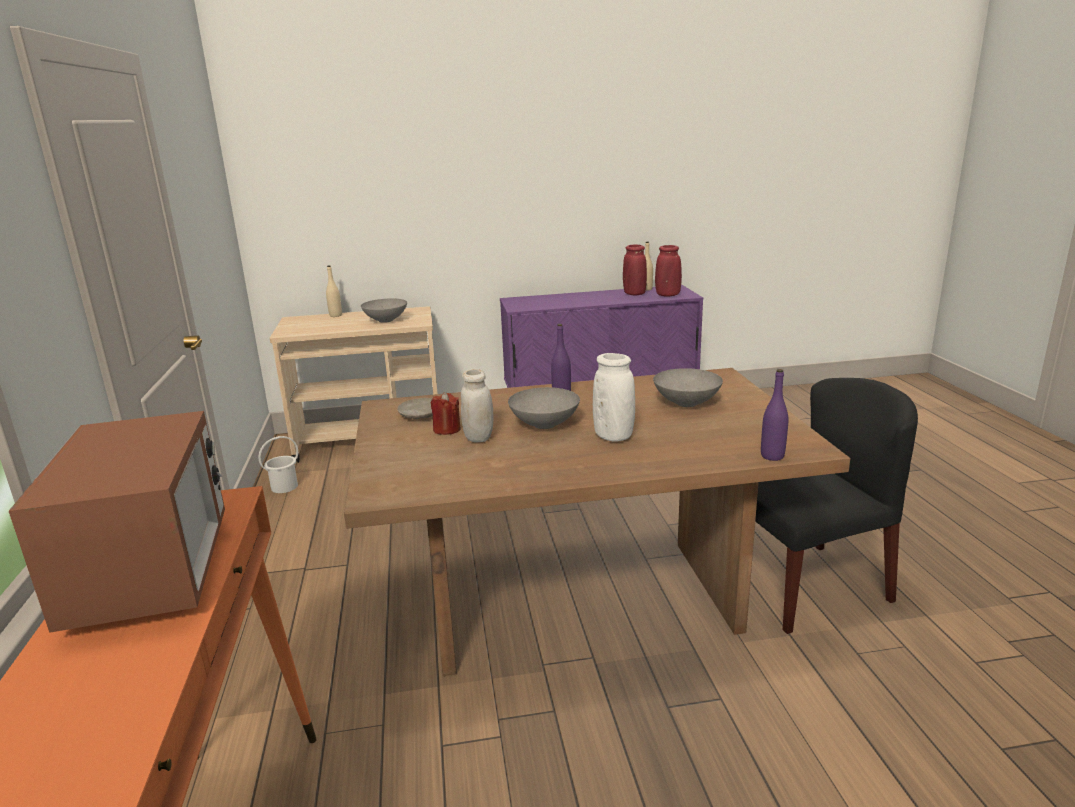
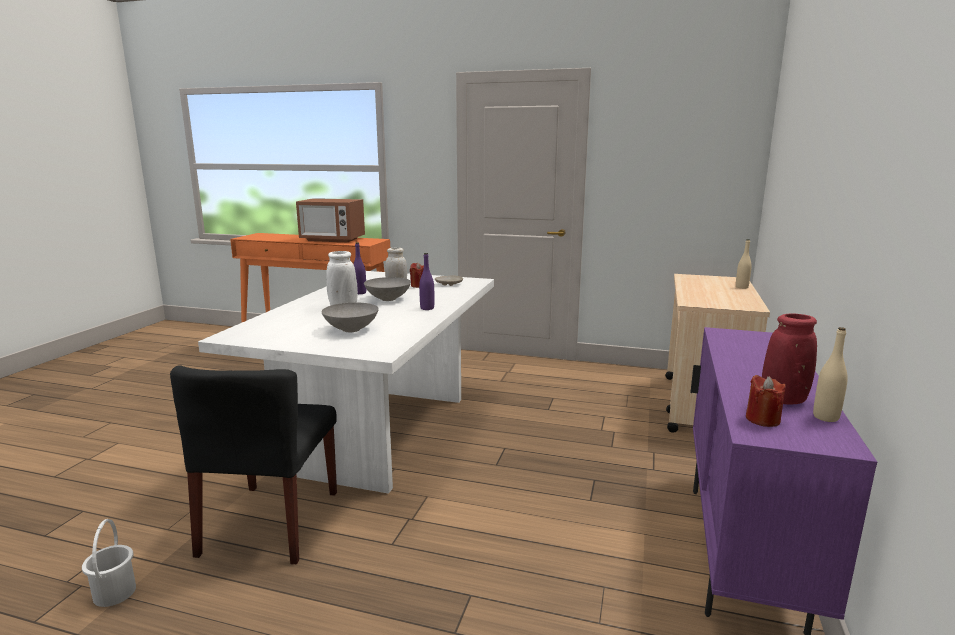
camera: 115 degrees right, 5 degrees down
white bucket [258,436,298,493] -> white bucket moved to [82,519,136,607]
brown dining table [344,368,850,676] -> white dining table [198,271,494,494]
grey bowl [361,298,407,323] -> none
red vase [655,245,682,297] -> red candle [746,375,786,427]
purple bottle [761,369,788,461] -> purple bottle moved to [353,242,366,294]

